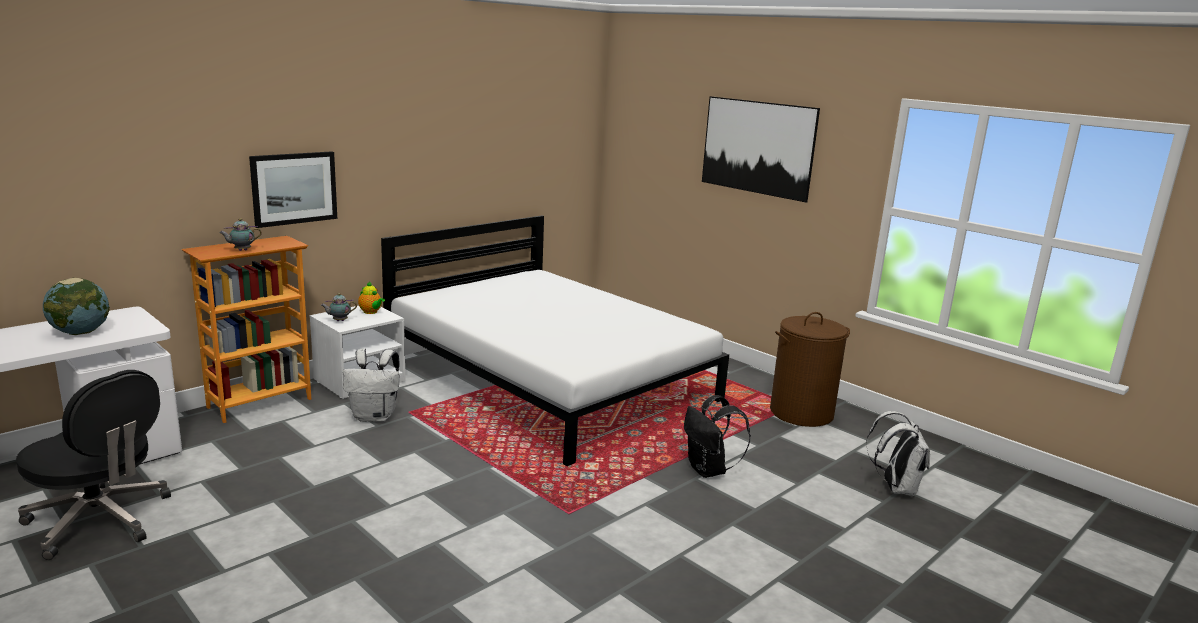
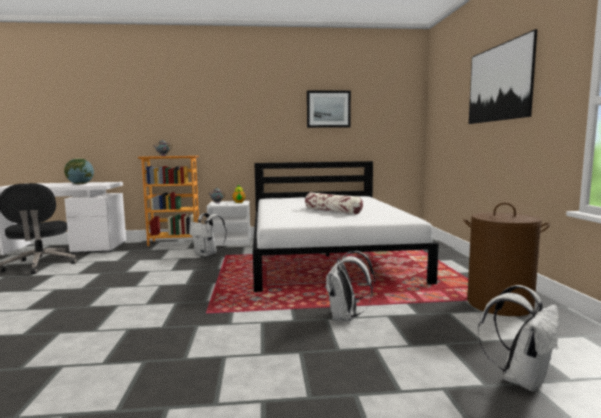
camera: 40 degrees right, 10 degrees down
picture [249,151,337,228] -> picture moved to [307,91,351,128]
black backpack [684,395,751,478] -> white backpack [326,251,375,321]
none -> pillow [305,192,363,214]

